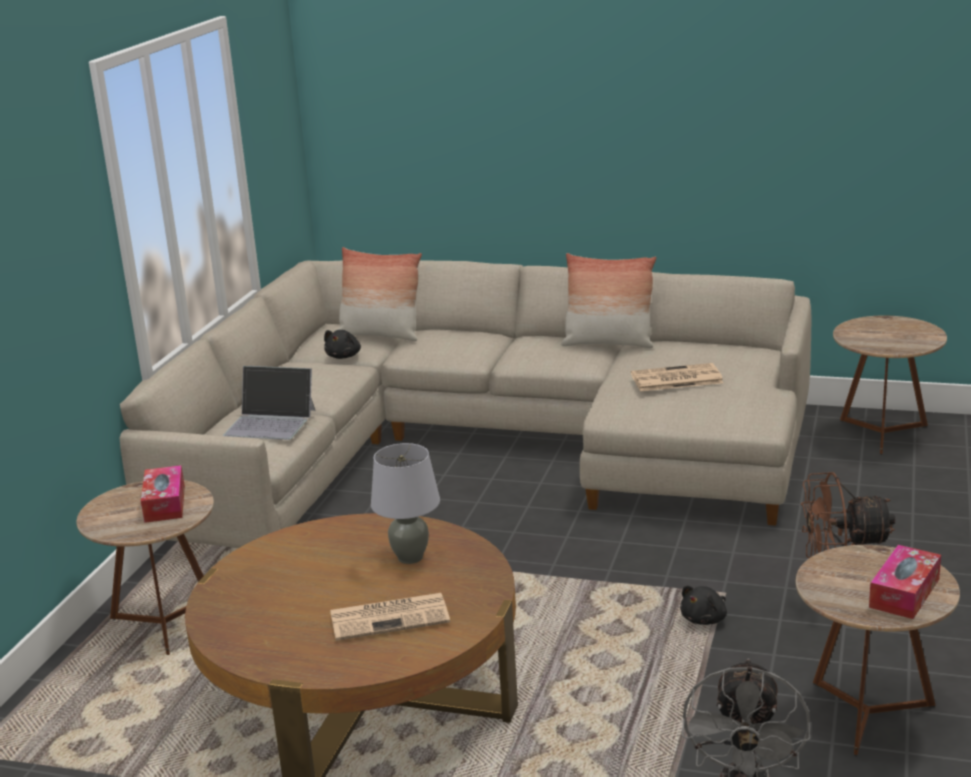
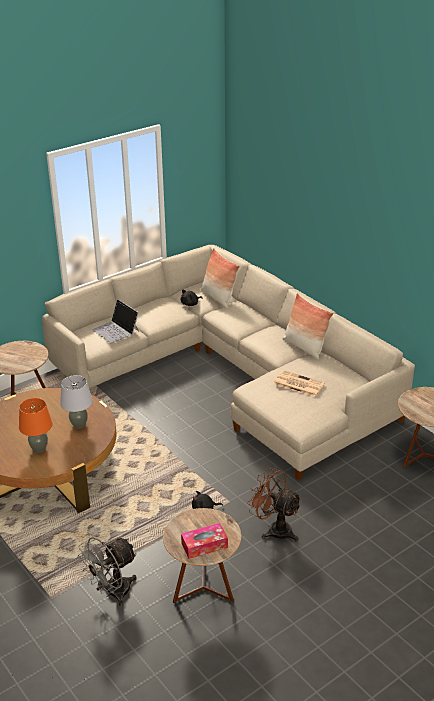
camera: 35 degrees right, 10 degrees up
tissue box [141,465,185,523] -> none
newspaper [330,593,450,641] -> orange table lamp [19,398,52,453]

